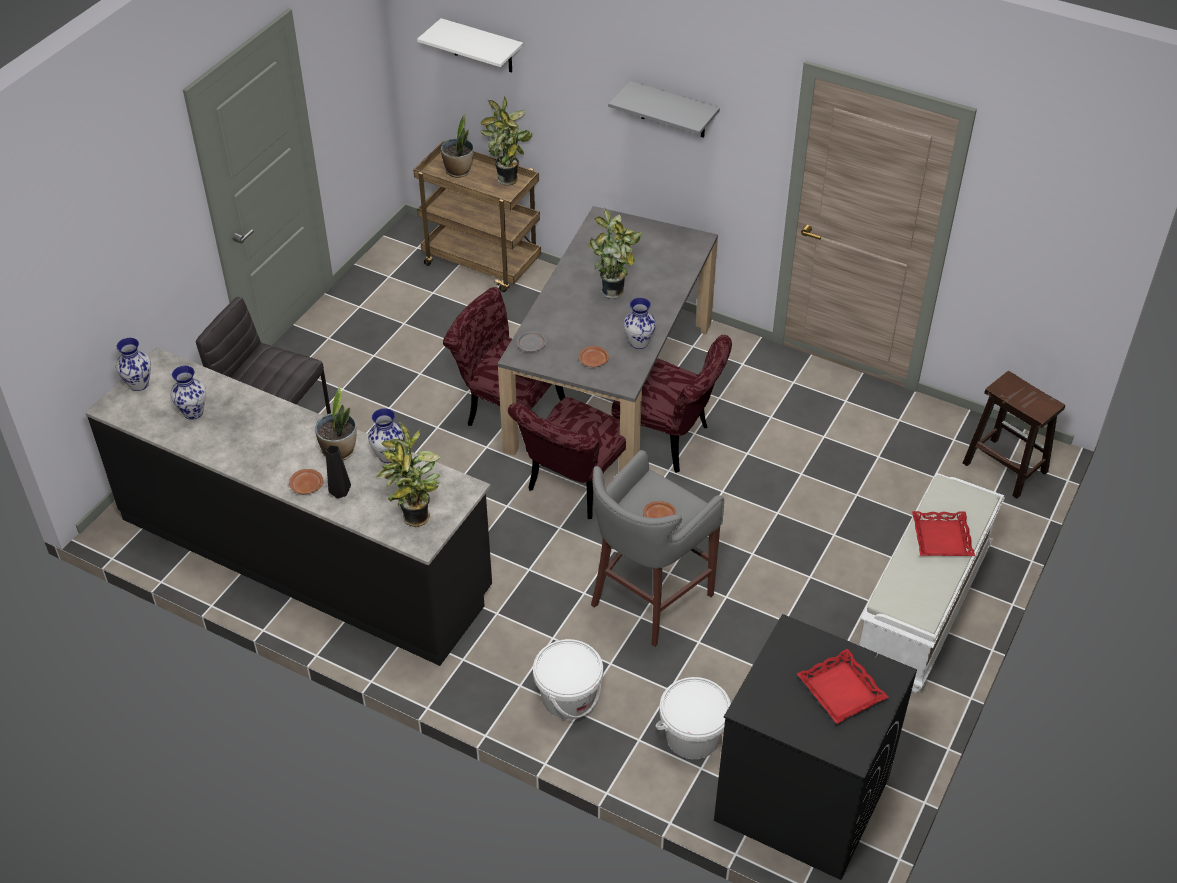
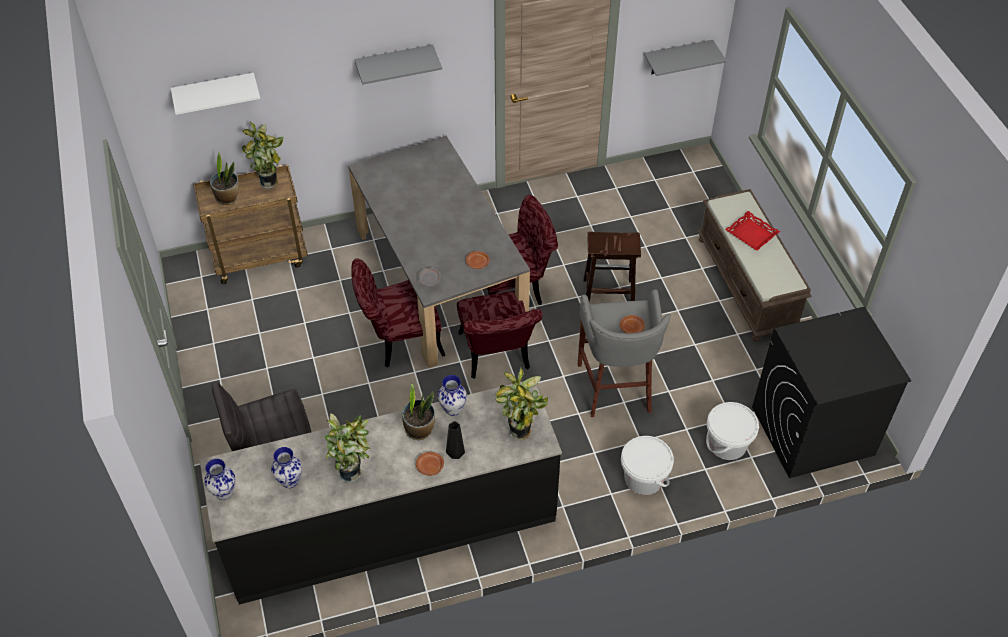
camera: 45 degrees left, 5 degrees up
potted plant [588,208,643,299] -> potted plant moved to [324,413,371,483]
vase [623,298,656,349] -> none
red tray [797,648,889,724] -> none
white bench [859,473,1005,693] -> brown bench [698,189,812,342]
brown stool [963,371,1065,499] -> brown stool moved to [584,232,641,302]
none -> grey shelf [644,40,726,76]

